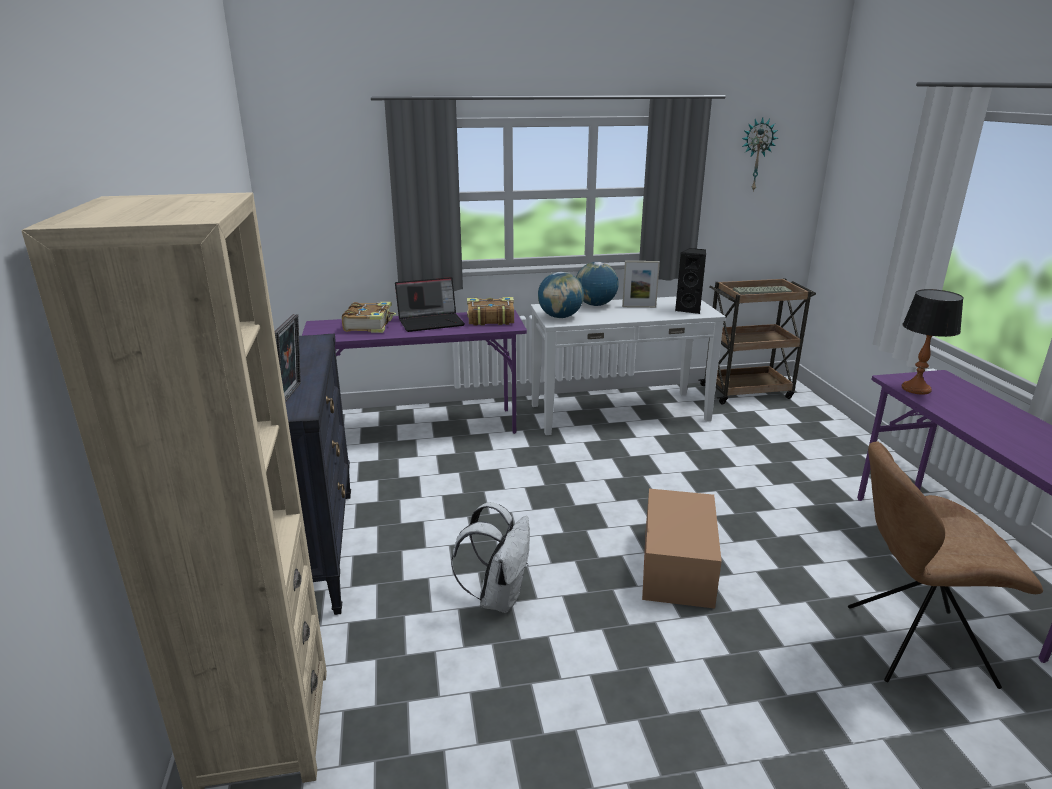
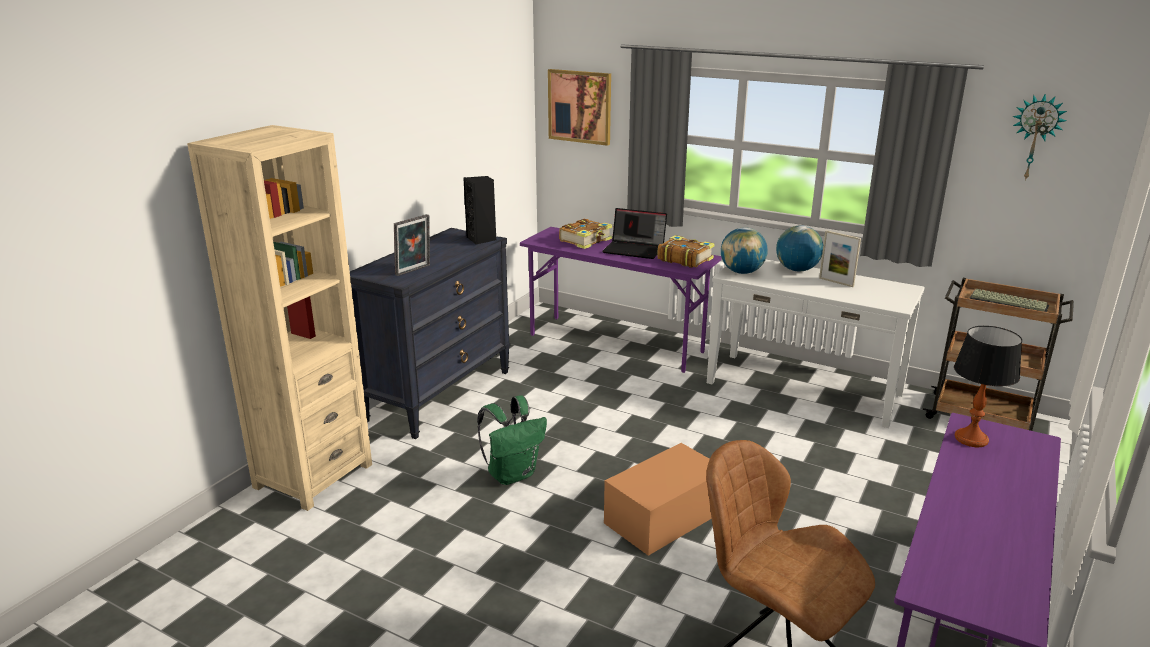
camera: 40 degrees right, 0 degrees up
white backpack [451,502,530,613] -> green backpack [477,396,547,485]
black speaker [675,248,706,314] -> black speaker moved to [463,176,496,245]
none -> picture [548,69,611,146]

